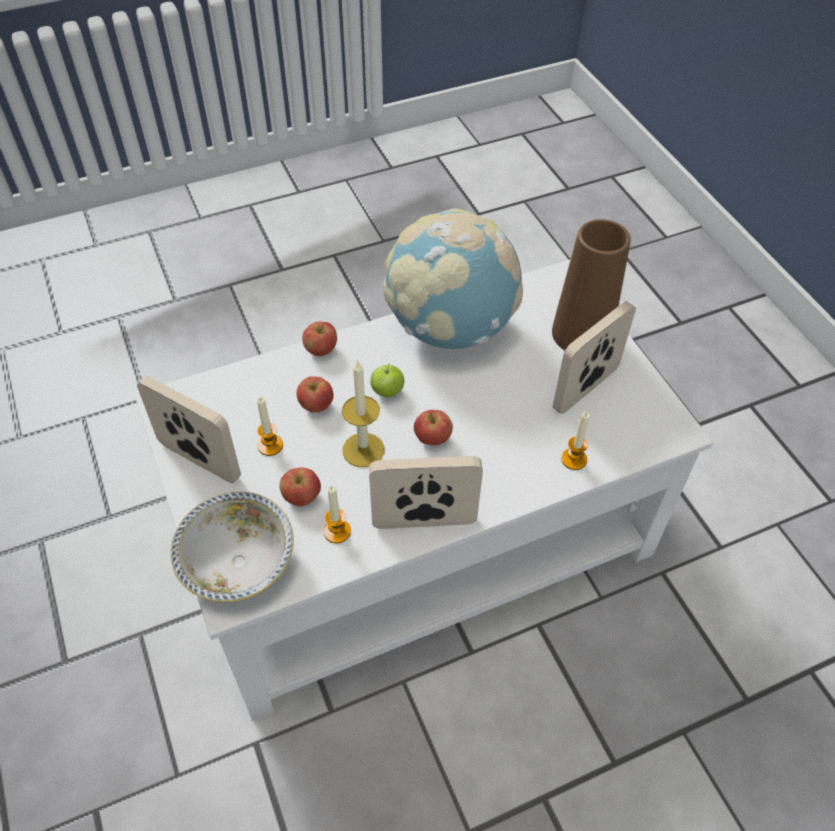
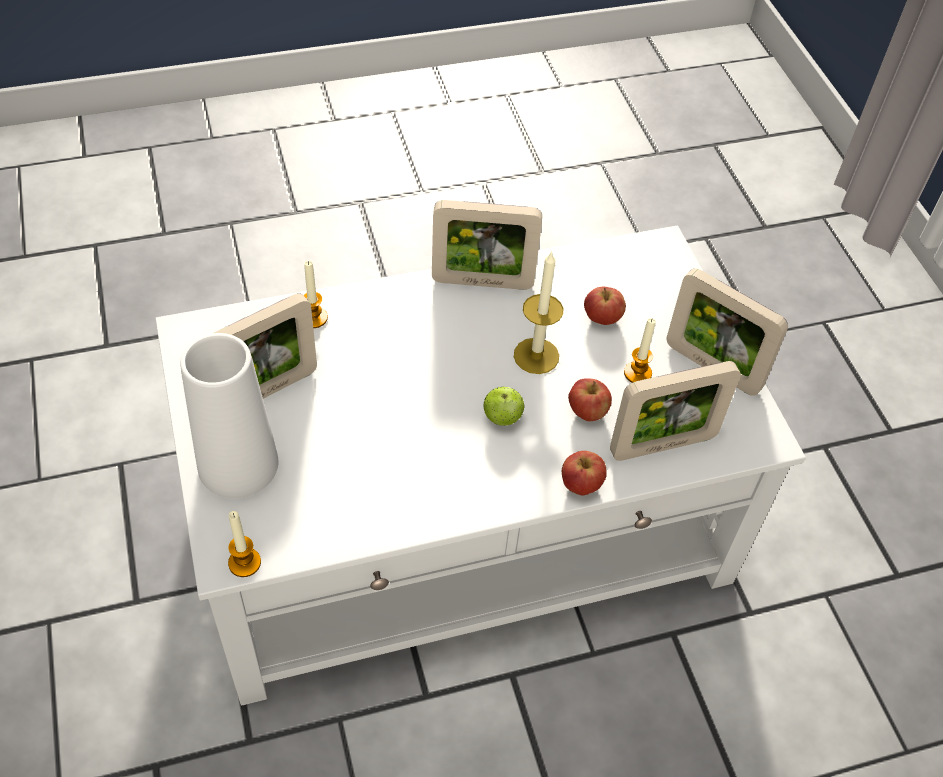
camera: 175 degrees left, 0 degrees up
bowl [170,491,294,602] -> none
candle [323,486,351,543] -> candle moved to [228,511,261,577]
globe [383,209,523,349] -> none
apple [414,410,453,445] -> none
brown vase [552,219,631,351] -> white vase [180,333,278,498]
none -> picture frame [610,361,741,461]

